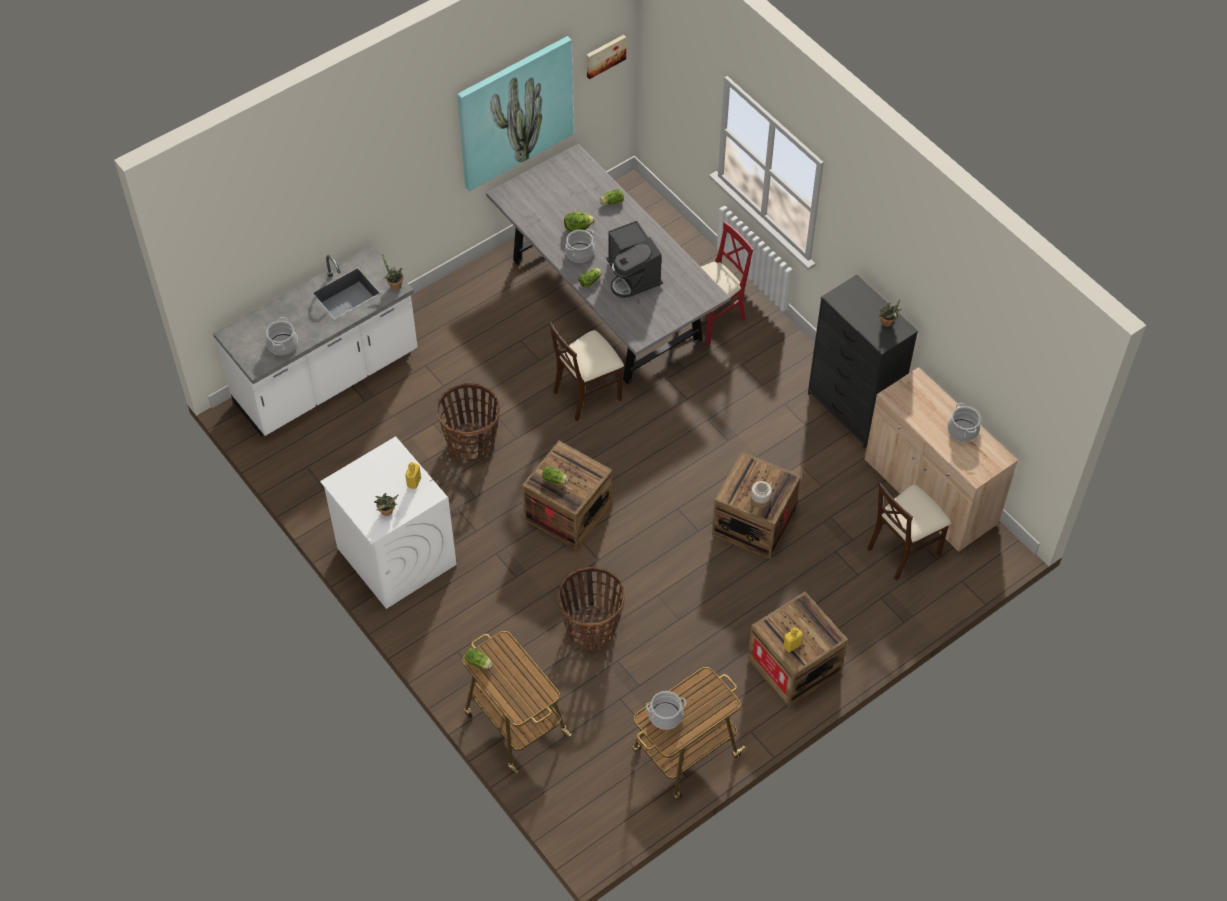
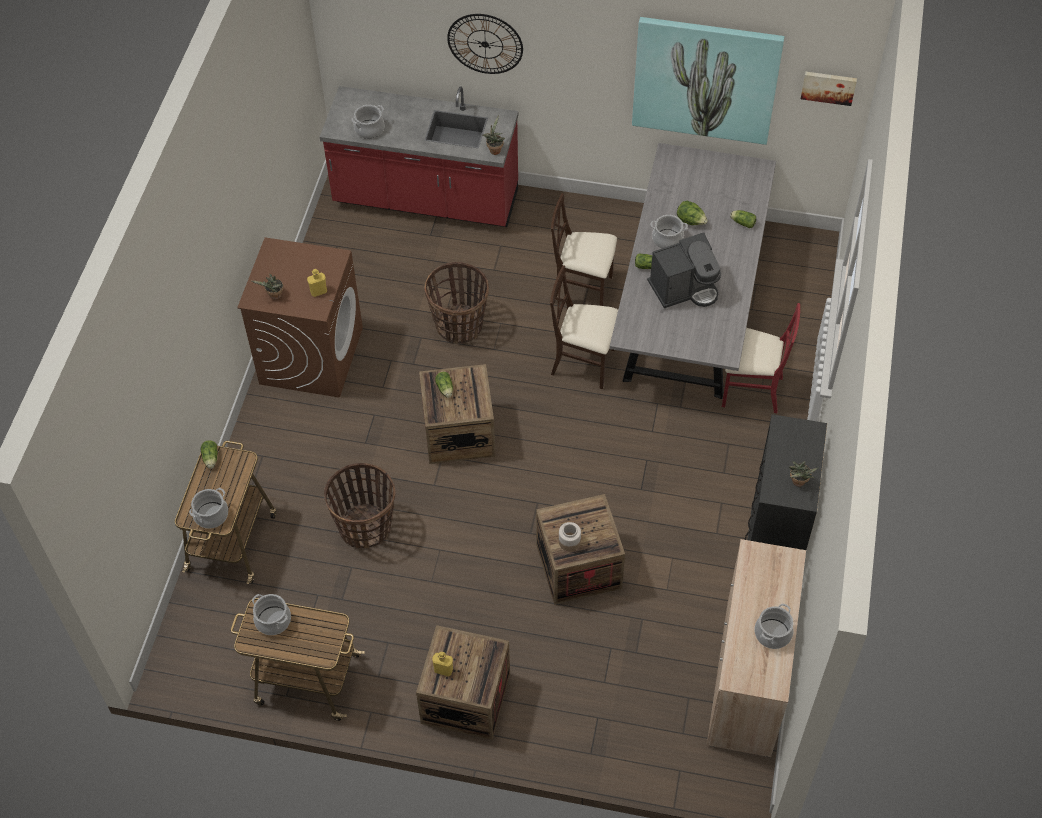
camera: 50 degrees right, 0 degrees up
white counter [213,245,418,437] -> red counter [320,86,518,227]
white washing machine [320,436,456,609] -> brown washing machine [237,237,363,398]
coffee machine [606,221,663,298] -> coffee machine turned 135 degrees counterclockwise [647,232,721,308]
beige chair [867,483,951,580] -> beige chair moved to [551,193,617,306]
none -> cooking pot [189,488,228,529]
none -> wall clock [447,14,523,74]

